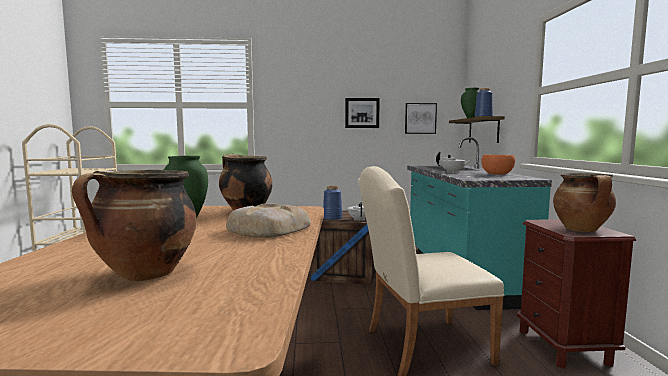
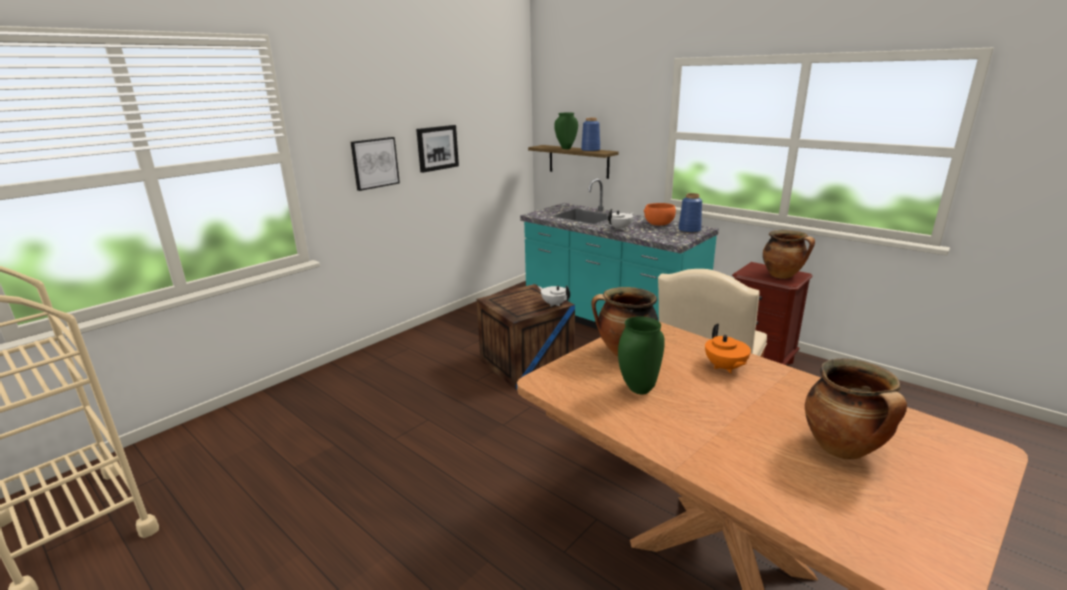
camera: 45 degrees left, 15 degrees up
bread [226,203,311,238] -> orange teapot [705,324,751,373]
blue vase [323,186,342,220] -> blue vase moved to [678,193,702,233]
picture [405,103,437,134] -> picture moved to [350,137,400,191]

